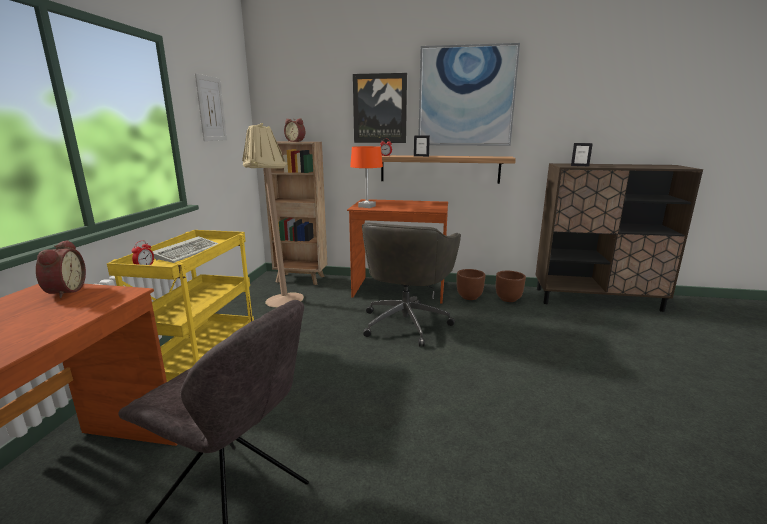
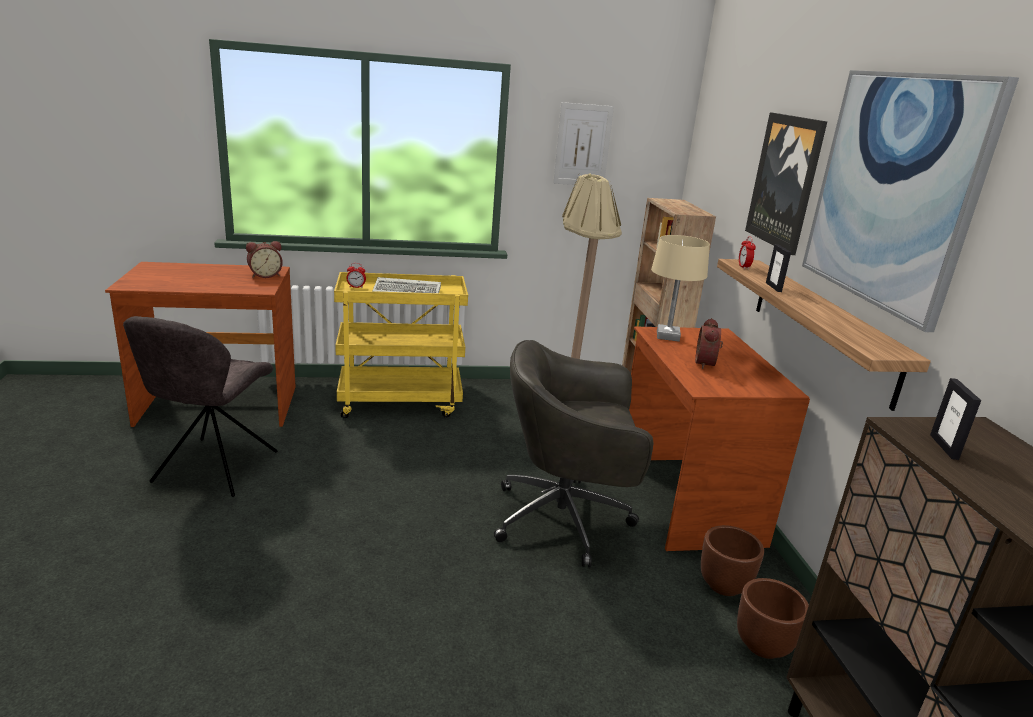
camera: 70 degrees right, 5 degrees up
alarm clock [284,118,305,142] -> alarm clock moved to [695,318,723,369]
orange table lamp [350,146,383,208] -> beige table lamp [651,235,710,342]

